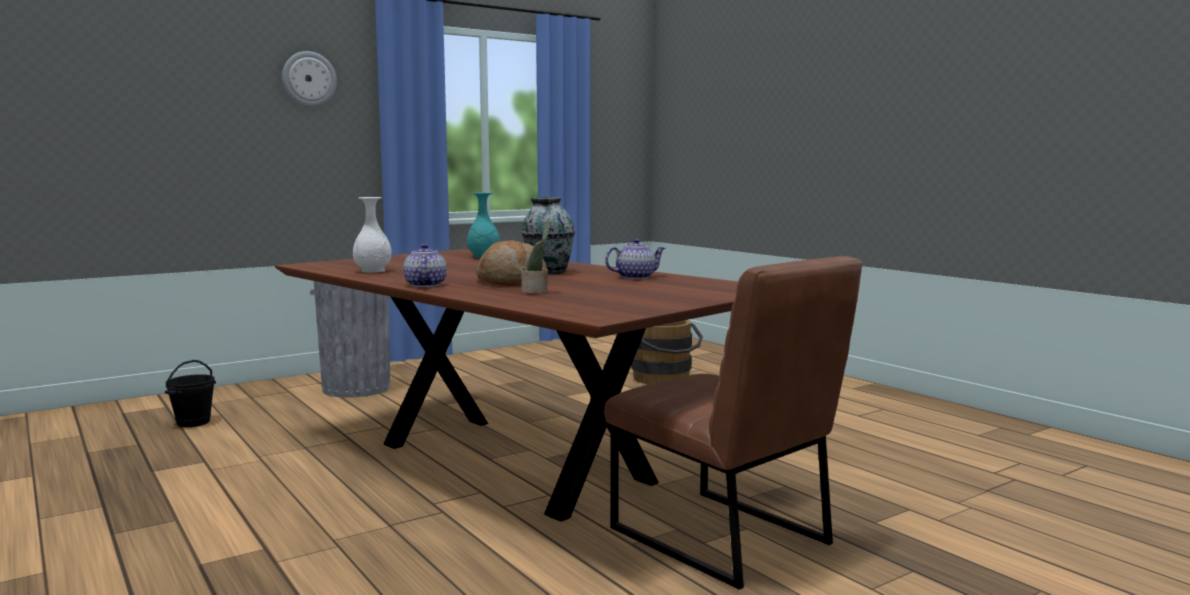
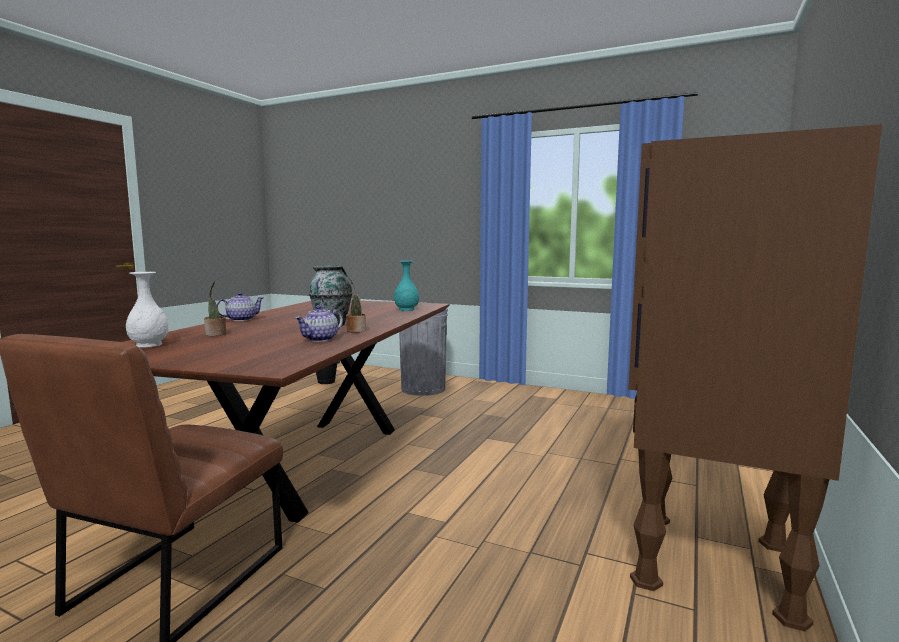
camera: 60 degrees right, 0 degrees up
wall clock [282,51,337,107] -> none
white vase [353,197,392,273] -> white vase moved to [126,272,169,347]
bread [476,240,547,286] -> none
teapot [605,239,666,279] -> teapot turned 90 degrees clockwise [295,305,343,342]
brown bucket [631,320,703,384] -> none
none -> potted plant [346,278,366,333]
none -> brown cabinet [628,124,882,632]

